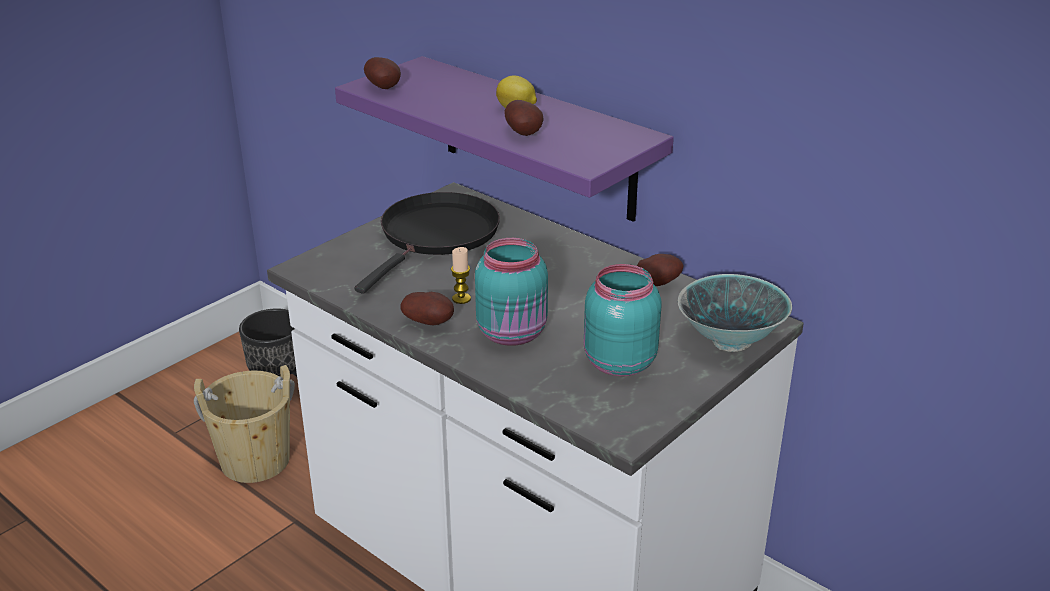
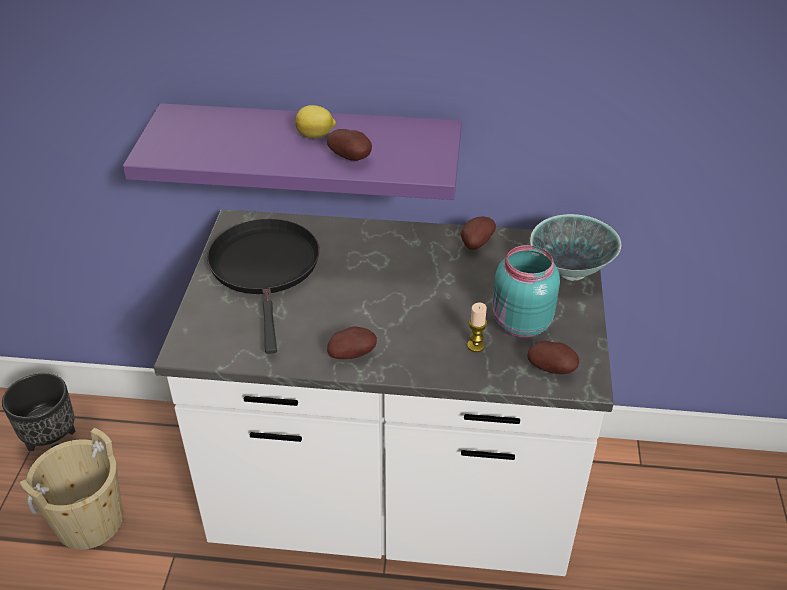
camera: 35 degrees left, 10 degrees up
potato [364,57,401,89] -> potato moved to [527,341,579,374]
candle [451,247,471,304] -> candle moved to [467,303,487,352]
turquoise jar [475,238,548,346] -> none

